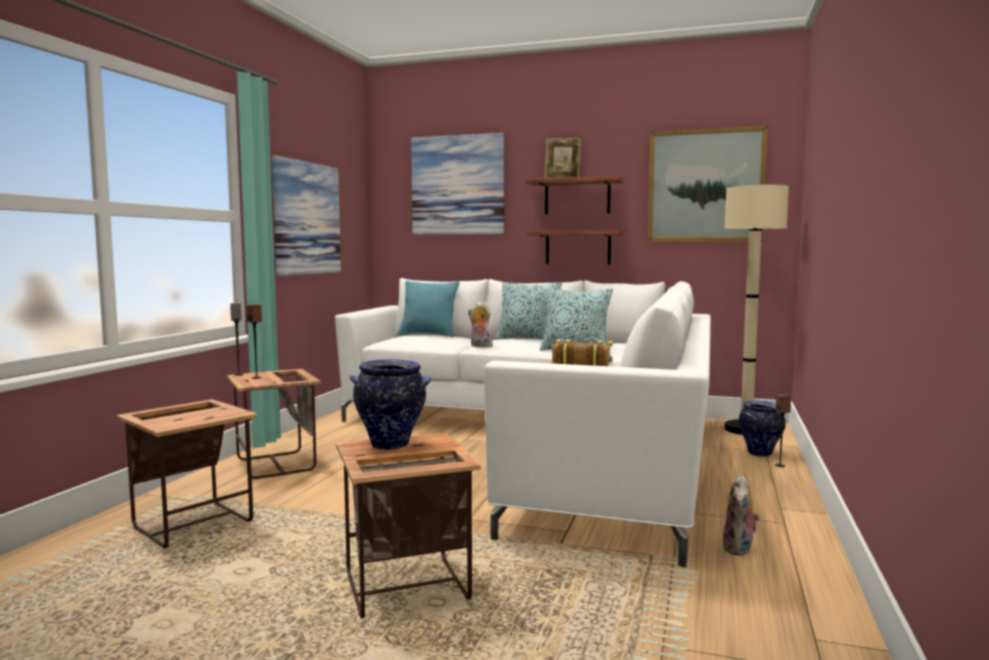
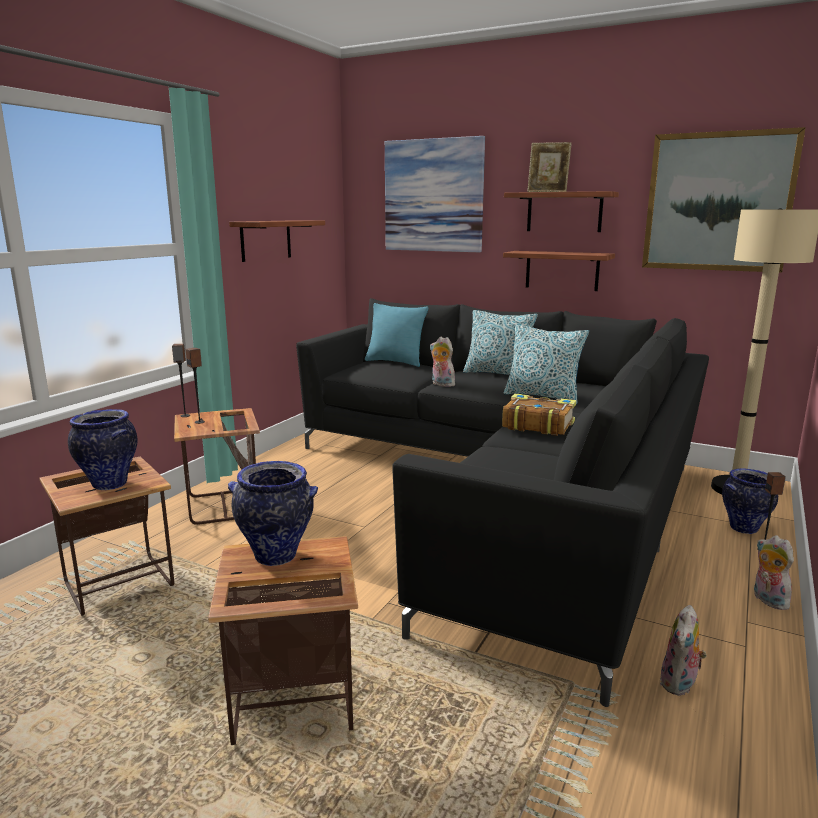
camera: 10 degrees right, 10 degrees up
picture [272,155,341,276] -> shelf [229,220,325,262]
white sofa [335,278,711,567] -> black sofa [296,298,709,707]
none -> vase [68,409,138,490]
none -> plush toy [754,535,794,610]

